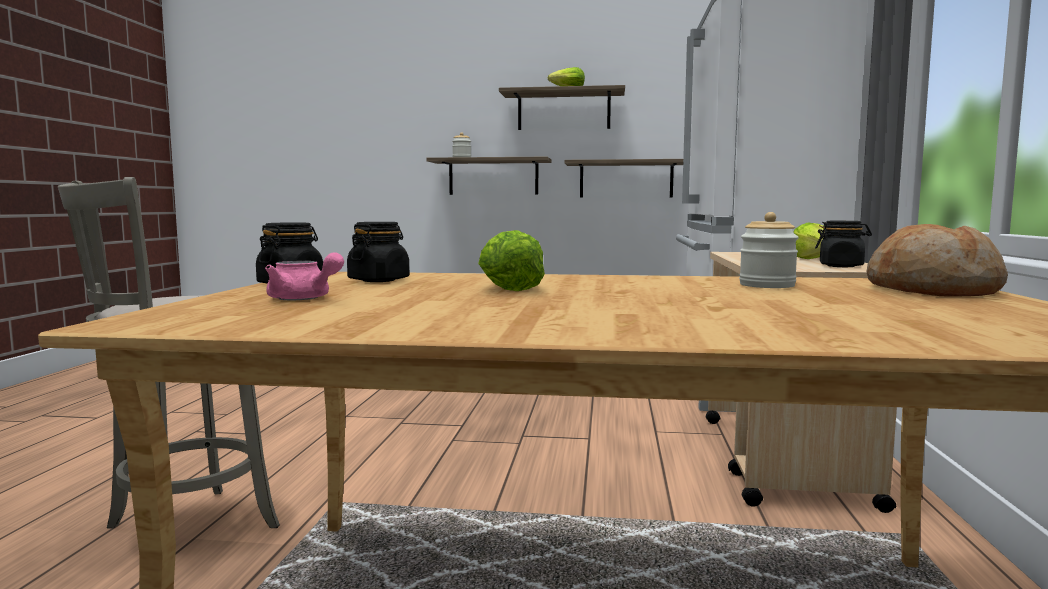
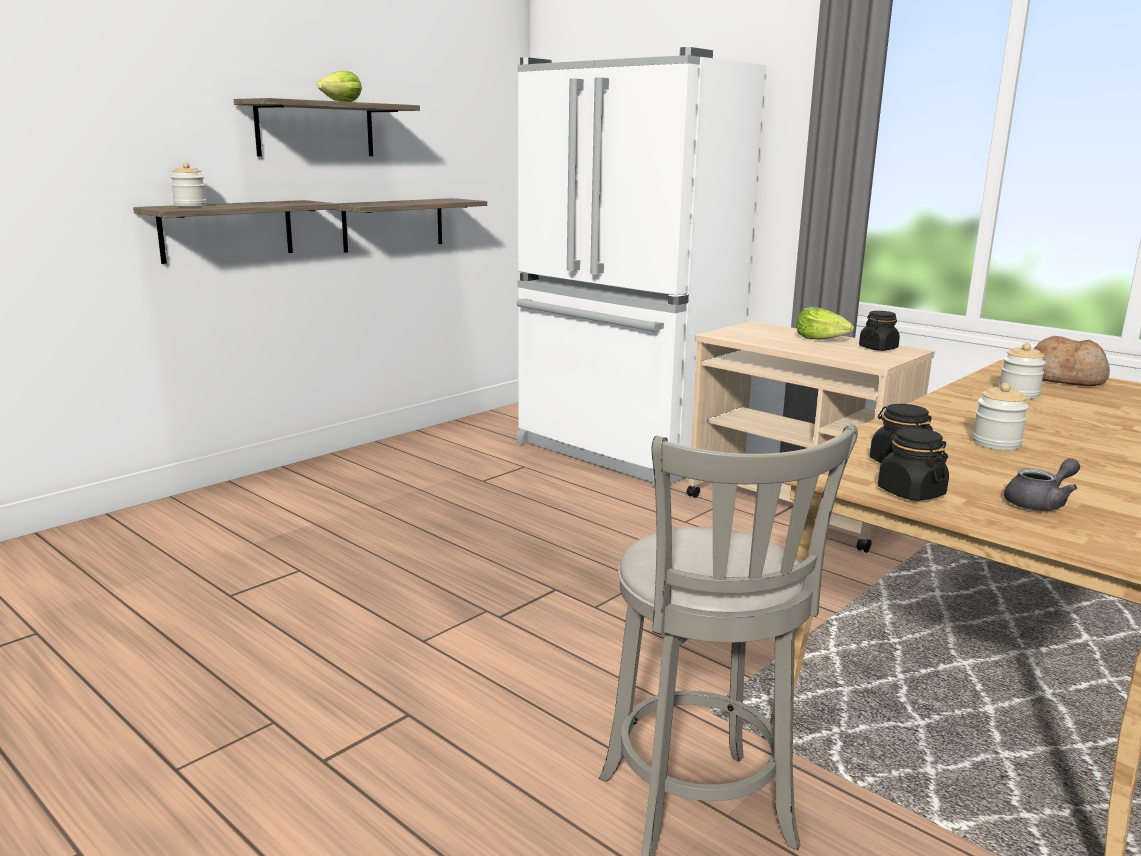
camera: 55 degrees left, 10 degrees up
pink teapot [265,252,344,300] -> grey teapot [1004,458,1080,511]
lettuce [478,230,545,291] -> jar [972,383,1029,450]

